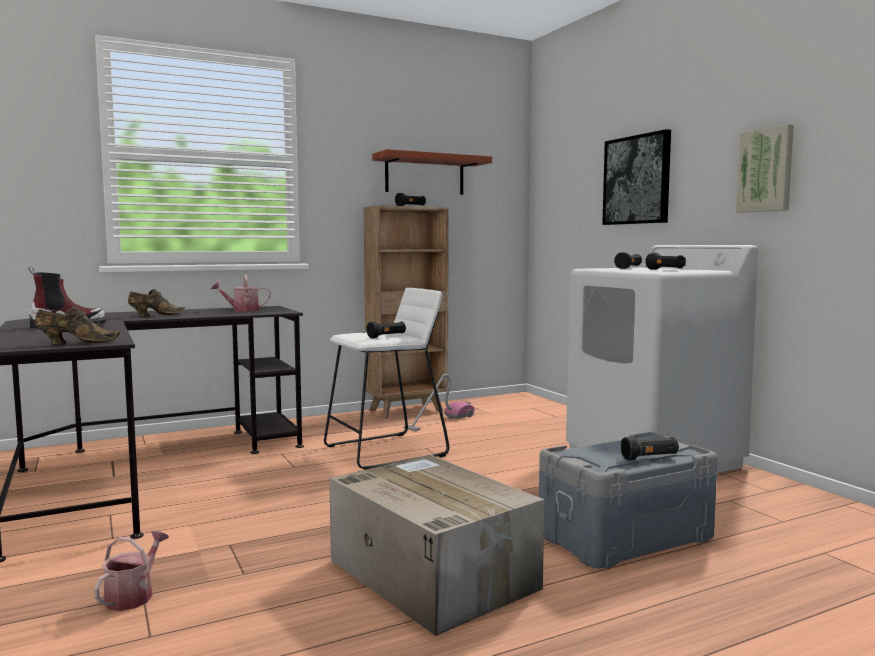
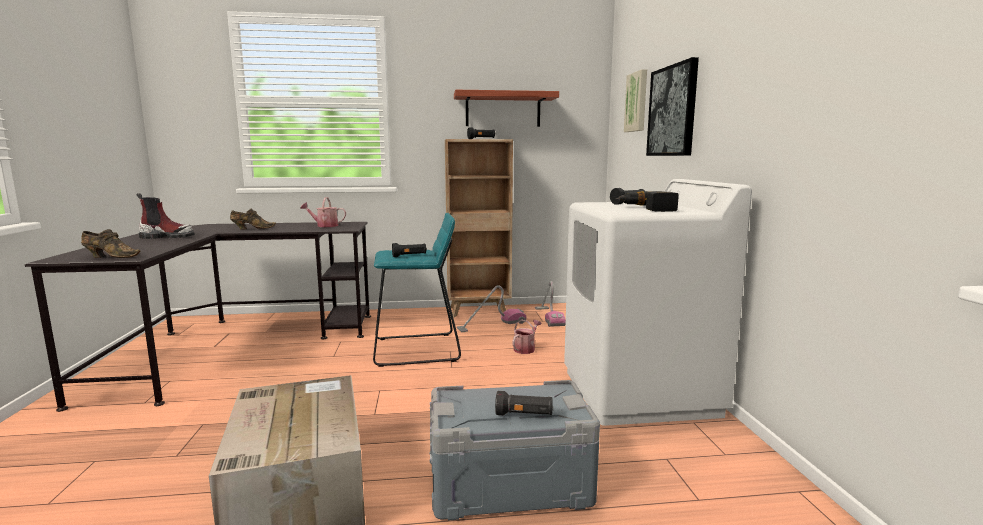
camera: 20 degrees right, 5 degrees up
watering can [94,531,169,611] -> watering can moved to [512,320,541,354]
white stool [324,288,449,470] -> turquoise stool [373,213,461,367]
black flashlight [646,252,686,270] -> power drill [615,191,679,212]
picture [736,124,794,213] -> picture moved to [624,69,647,132]
none -> vacuum cleaner [535,281,566,327]

